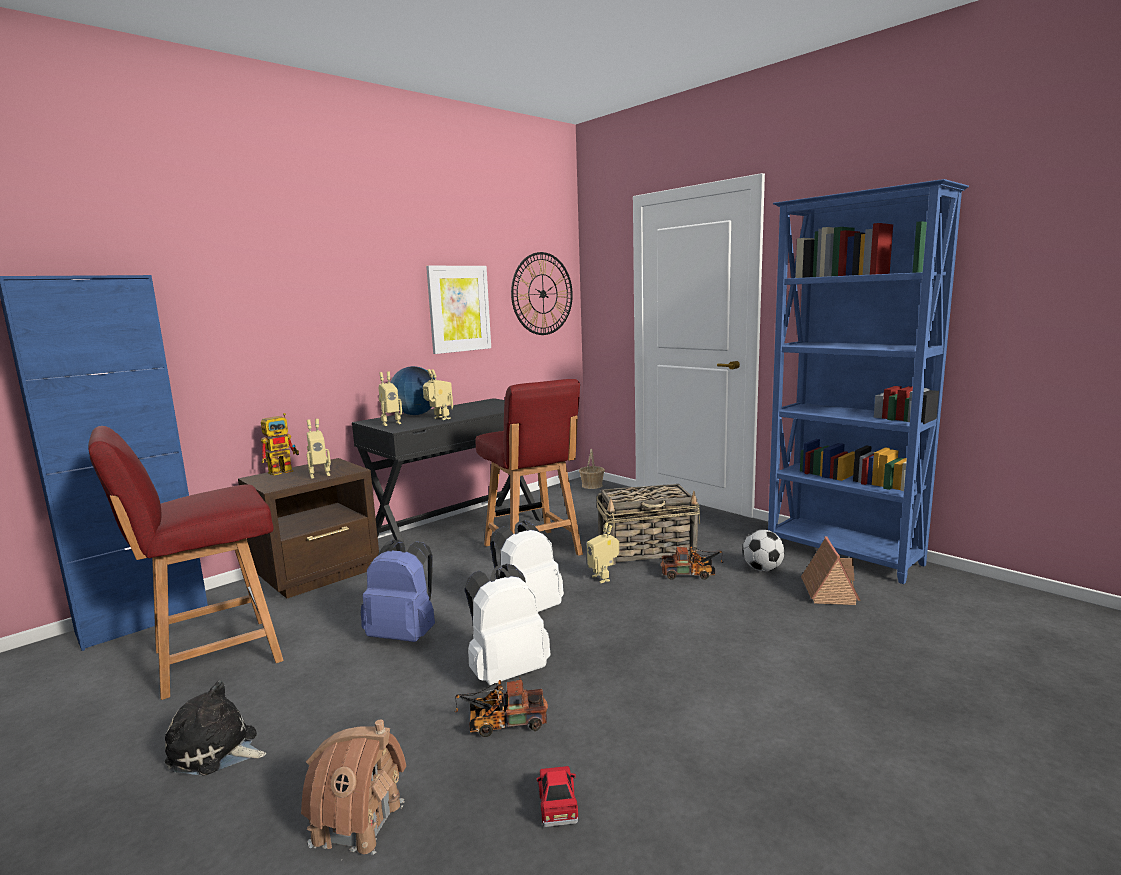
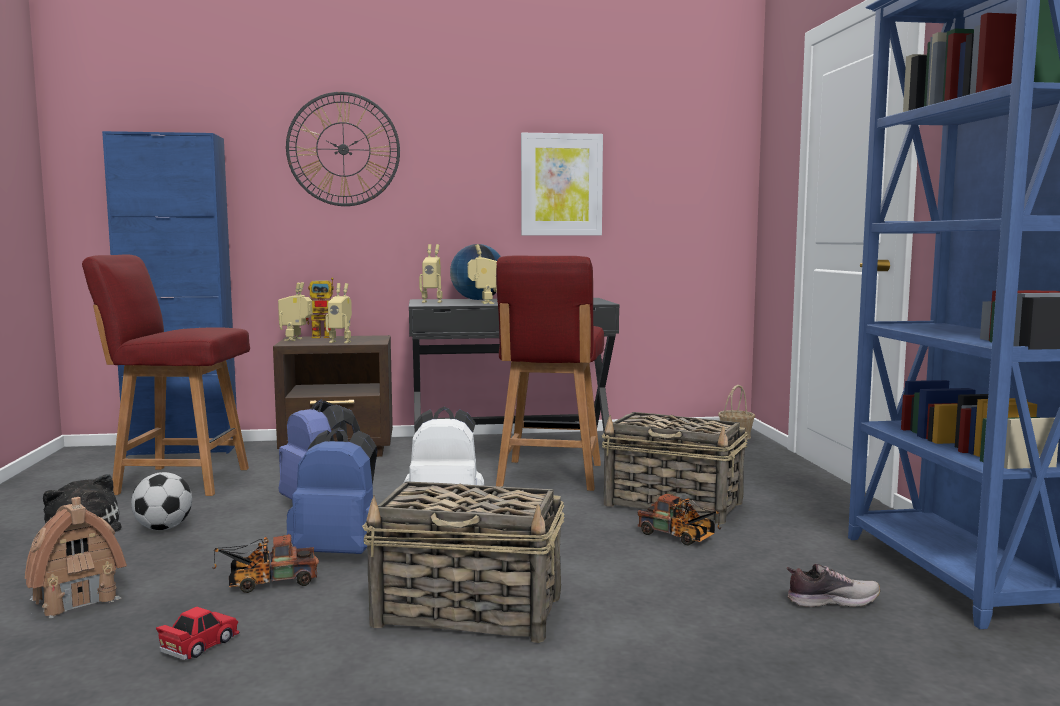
camera: 35 degrees right, 5 degrees down
toy truck [454,677,548,737] -> toy truck turned 45 degrees counterclockwise [212,534,319,593]
white backpack [465,564,551,685] -> blue backpack [287,427,378,554]
wall clock [511,252,573,335] -> wall clock moved to [286,92,400,206]
toy robot [587,522,619,583] -> toy robot moved to [278,282,313,341]
football [743,530,785,571] -> football moved to [131,472,192,530]
toy house [801,537,861,605] -> shoe [787,564,880,607]
none -> basket [362,481,565,643]

